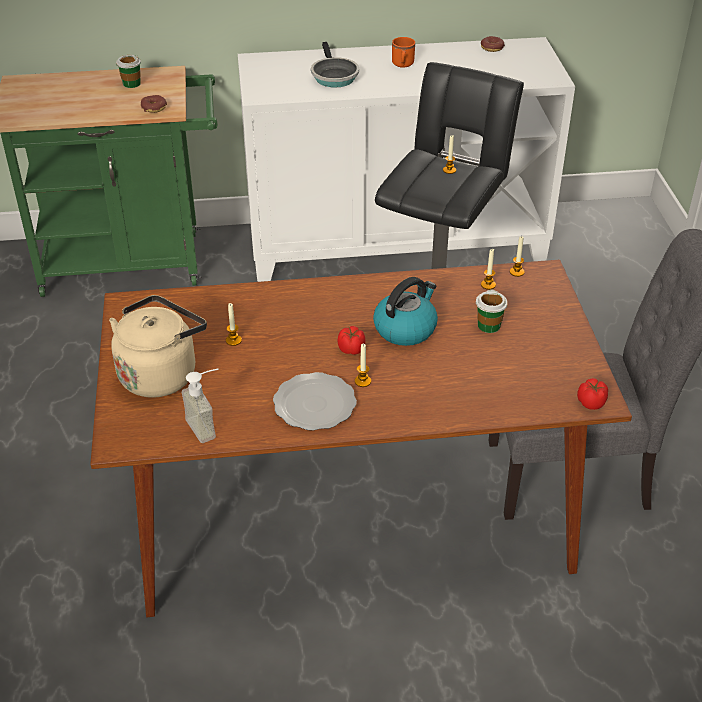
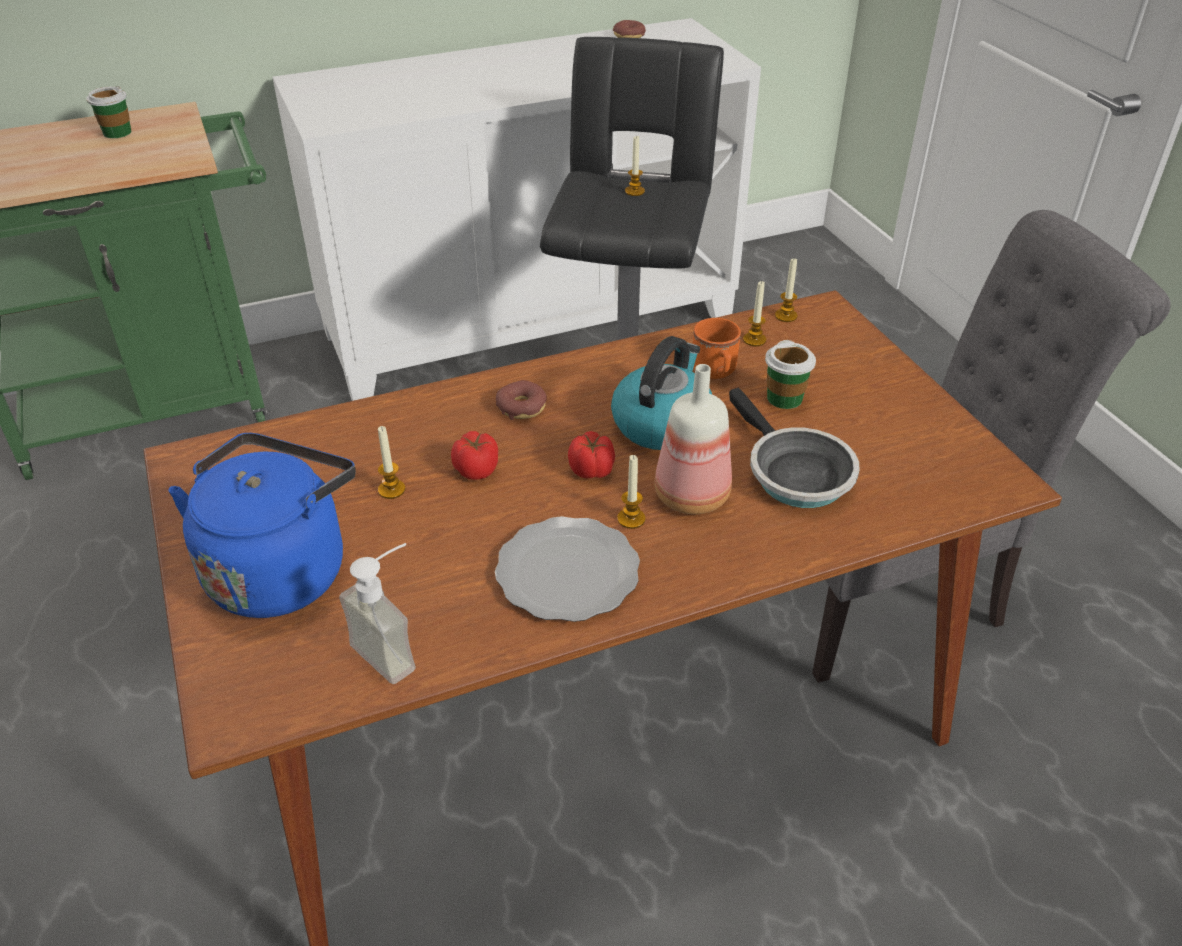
camera: 15 degrees left, 0 degrees up
beige kettle [109,295,207,398] -> blue kettle [168,433,356,618]
donut [141,95,167,113] -> donut moved to [496,380,547,420]
frying pan [311,42,359,87] -> frying pan moved to [729,388,860,508]
orange mug [392,37,415,68] -> orange mug moved to [693,318,741,379]
tomato [577,378,608,410] -> tomato moved to [451,431,498,480]
none -> bottle [655,364,732,514]

